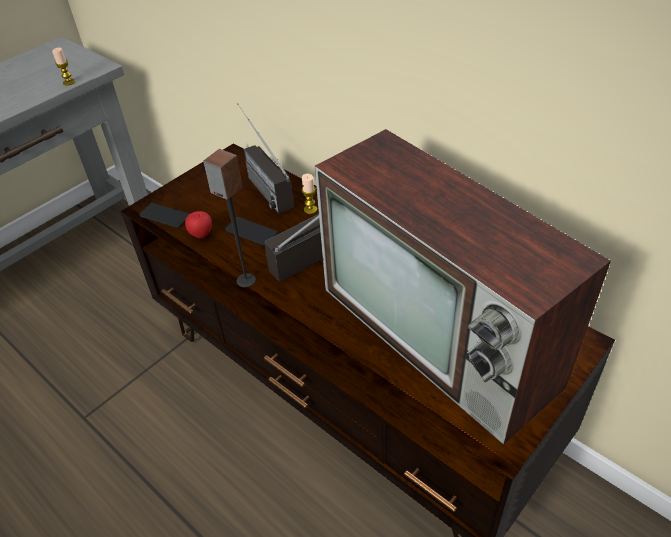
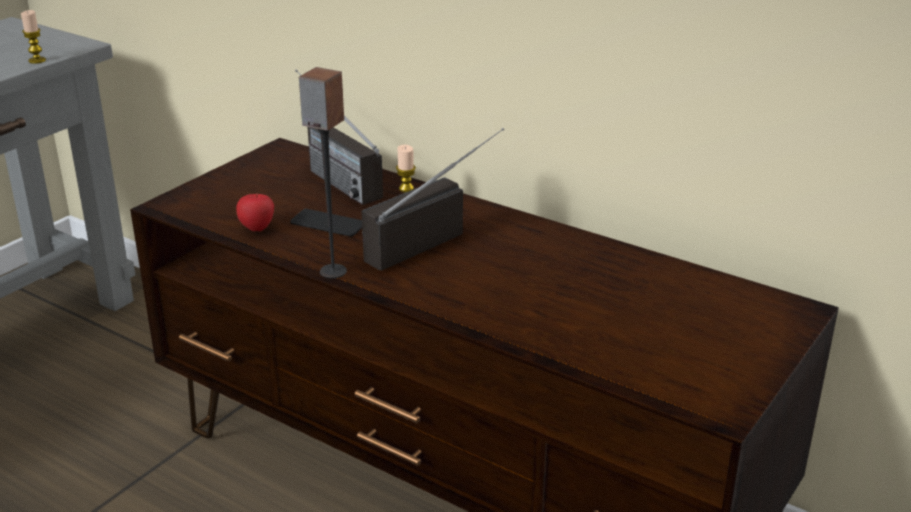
camera: 10 degrees left, 15 degrees down
phone [139,203,189,228] -> none
television [315,129,611,445] -> none

